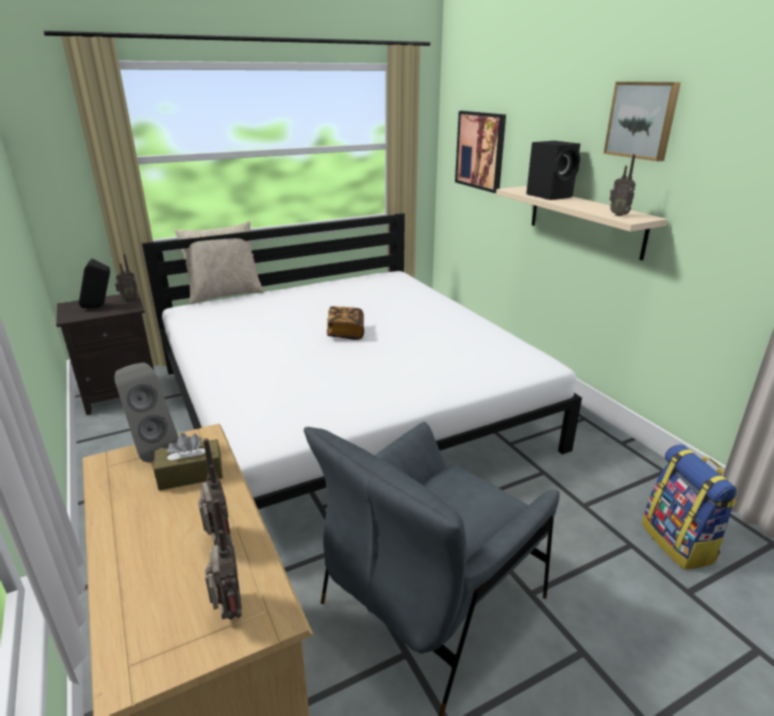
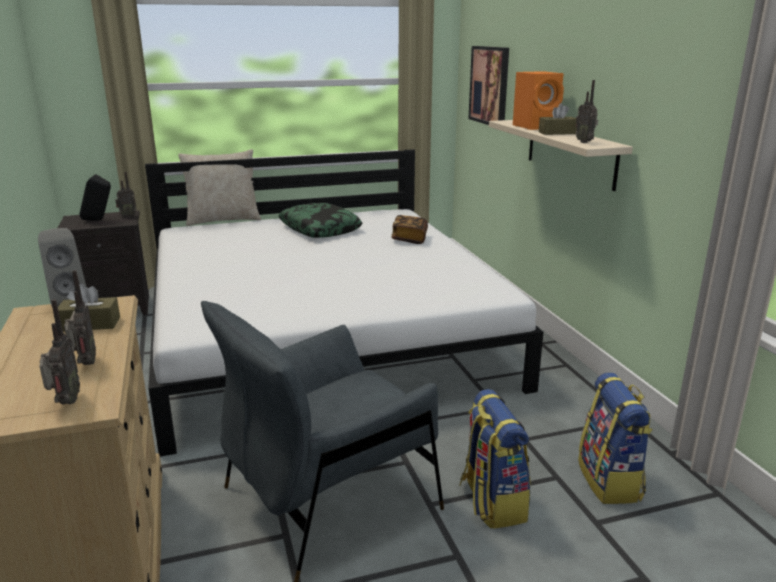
camera: 10 degrees right, 5 degrees down
book [326,306,364,340] -> book moved to [391,215,428,244]
black speaker [526,141,580,200] -> orange speaker [513,71,564,130]
picture [604,82,681,161] -> none
none -> pillow [279,203,362,238]
none -> backpack [459,389,530,529]
none -> brown tissue box [538,103,577,135]

